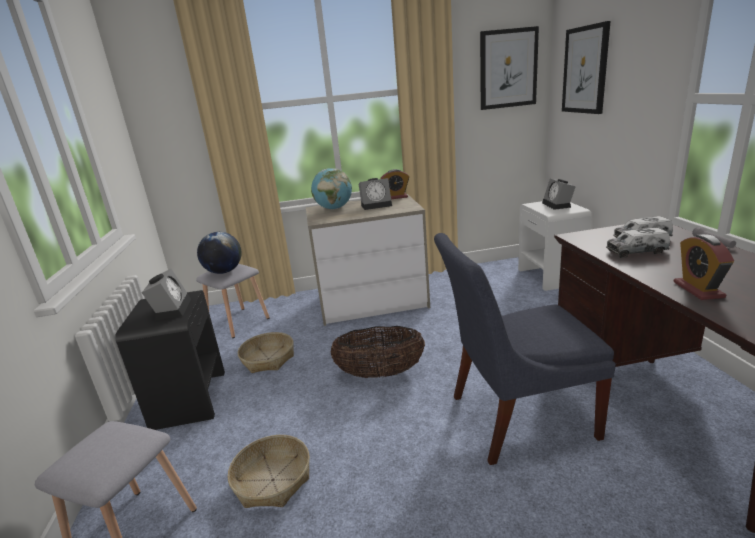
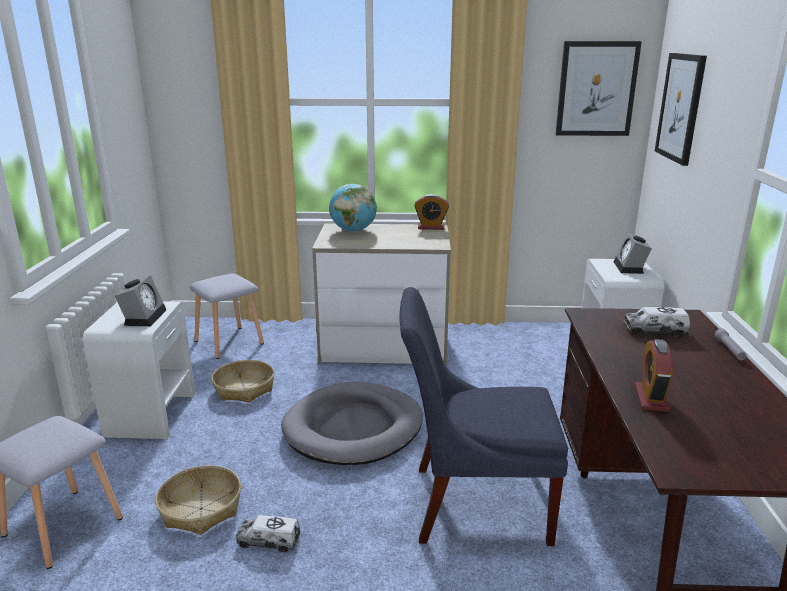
camera: 10 degrees right, 0 degrees up
black nightstand [115,290,225,430] -> white nightstand [83,301,195,439]
globe [197,232,242,274] -> none
basket [331,326,425,378] -> grey dog bed [281,382,423,465]
alarm clock [359,178,392,210] -> none
toy truck [606,228,670,258] -> toy truck moved to [236,515,301,552]

